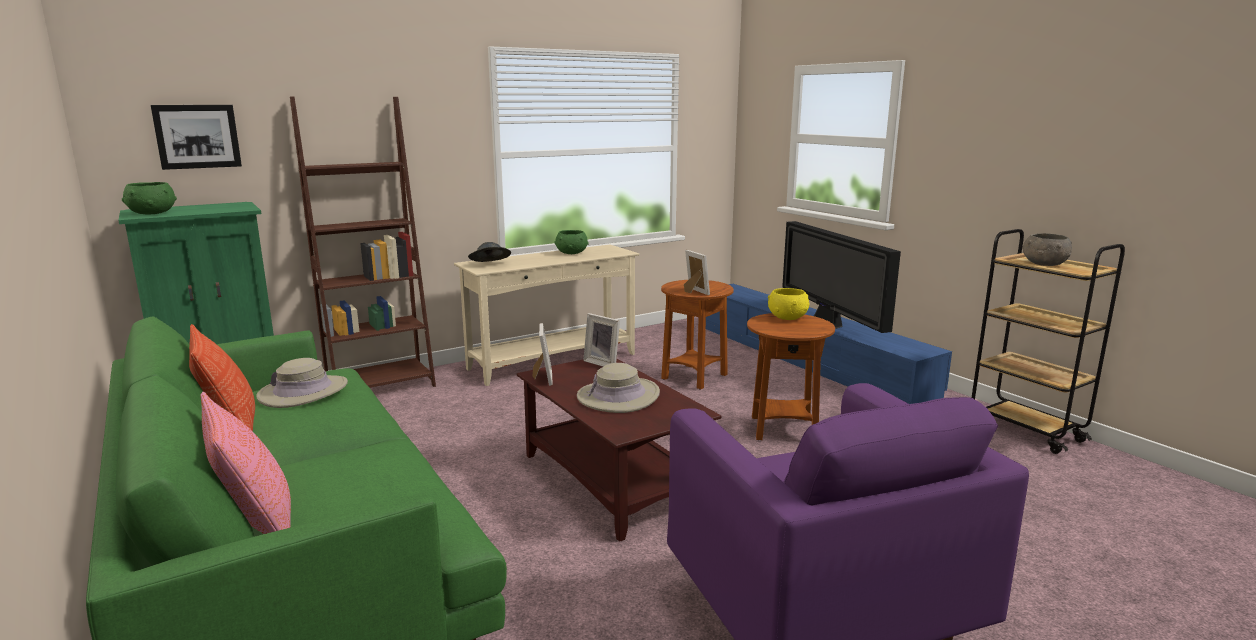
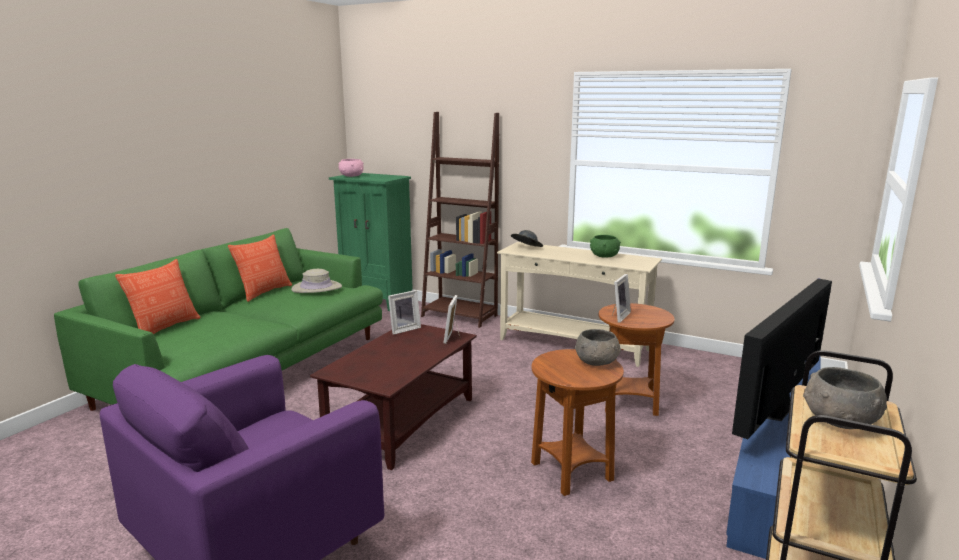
camera: 60 degrees right, 0 degrees up
green bowl [122,182,177,215] -> pink bowl [338,159,364,177]
picture [151,105,242,170] -> none
pink pillow [201,392,291,534] -> orange pillow [115,259,200,334]
beige hat [577,363,660,413] -> none
yellow bowl [768,288,809,320] -> grey bowl [575,329,621,366]

